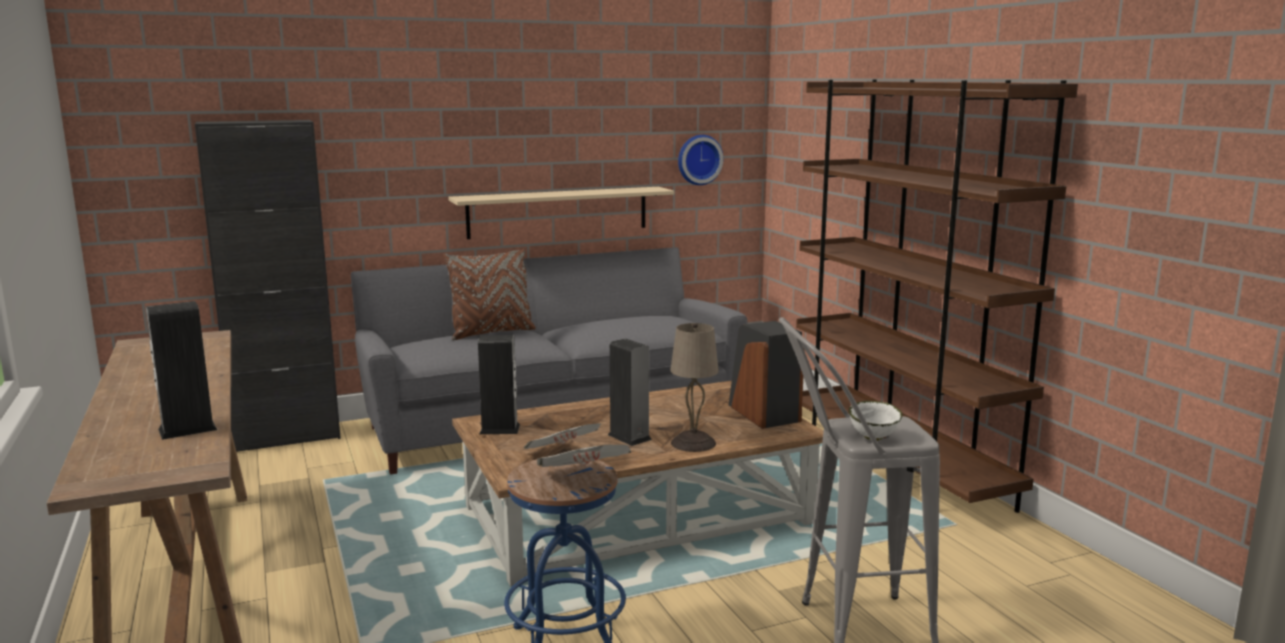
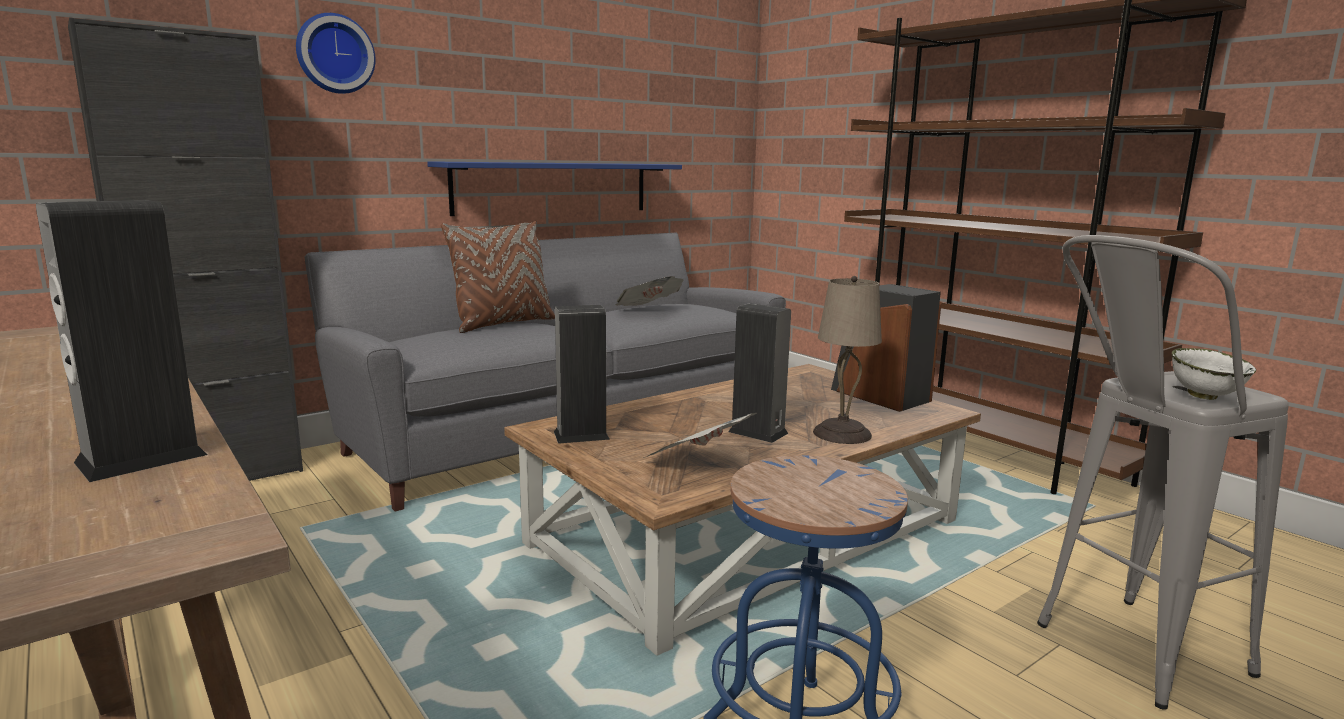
camera: 15 degrees left, 0 degrees up
beige shelf [448,187,674,239] -> blue shelf [427,161,682,216]
newspaper [537,445,632,467] -> newspaper moved to [615,276,684,306]
wall clock [678,135,723,185] -> wall clock moved to [296,13,376,94]

